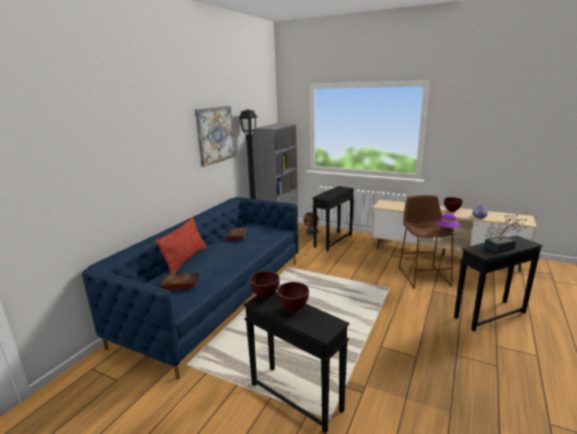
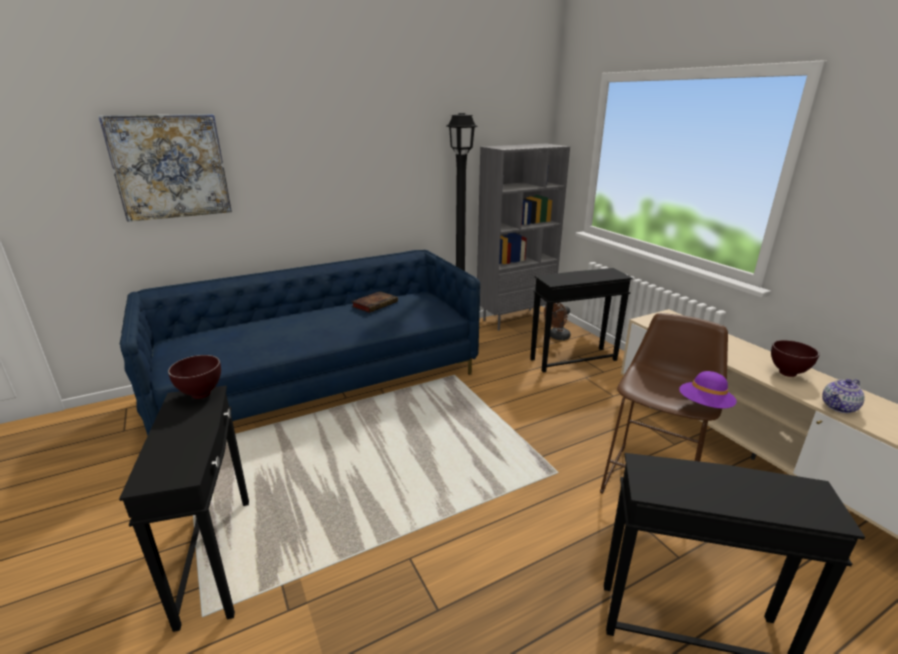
camera: 35 degrees right, 5 degrees up
pillow [155,217,207,274] -> none
book [159,273,198,290] -> none
picture [195,106,235,167] -> picture moved to [98,114,232,222]
brown bowl [277,282,309,313] -> none
potted plant [484,214,527,253] -> none

